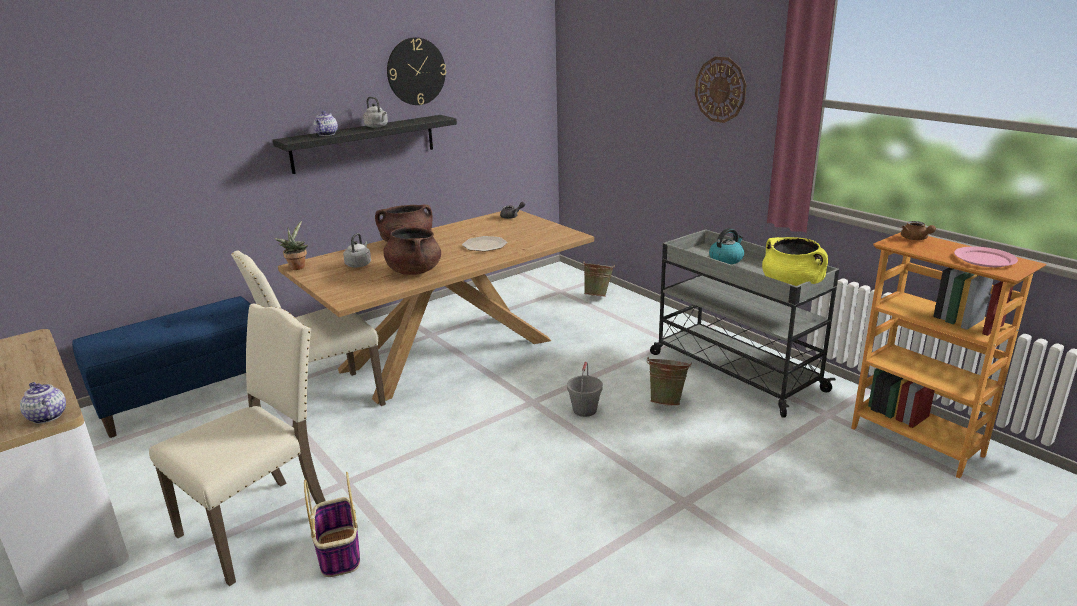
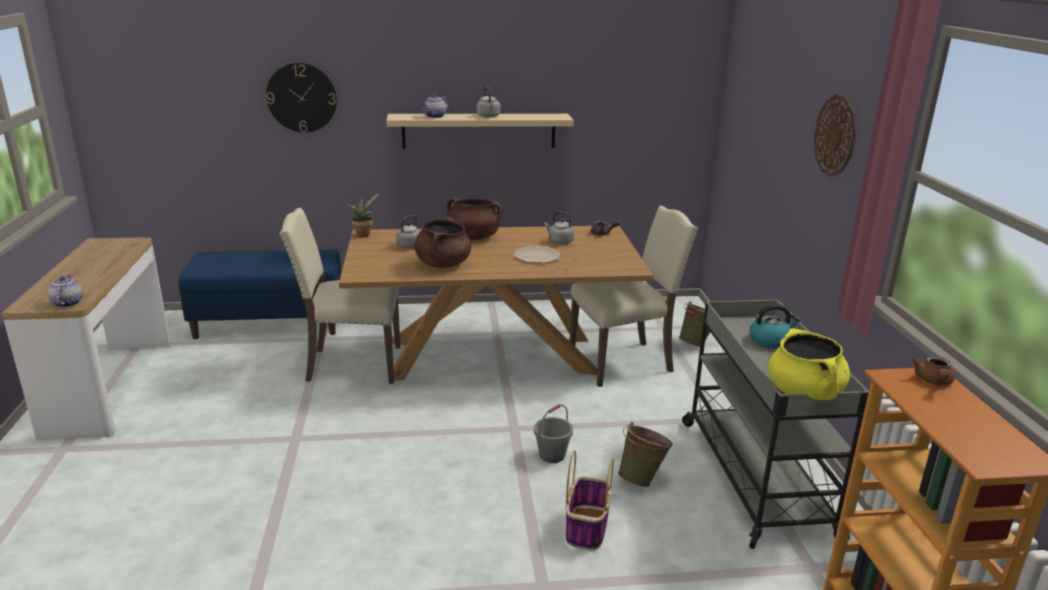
camera: 30 degrees right, 0 degrees up
beige chair [149,304,326,586] -> beige chair moved to [570,206,698,387]
black shelf [273,115,457,174] -> beige shelf [386,114,574,149]
basket [304,472,360,577] -> basket moved to [566,450,614,550]
wall clock [387,37,446,105] -> wall clock moved to [266,63,337,133]
pink plate [954,247,1018,267] -> none
none -> grey kettle [544,211,574,244]

